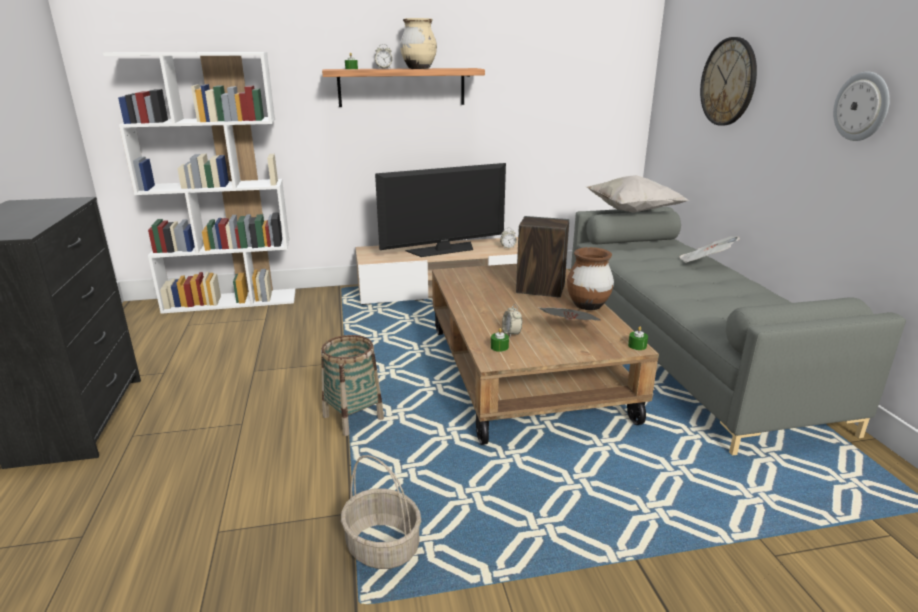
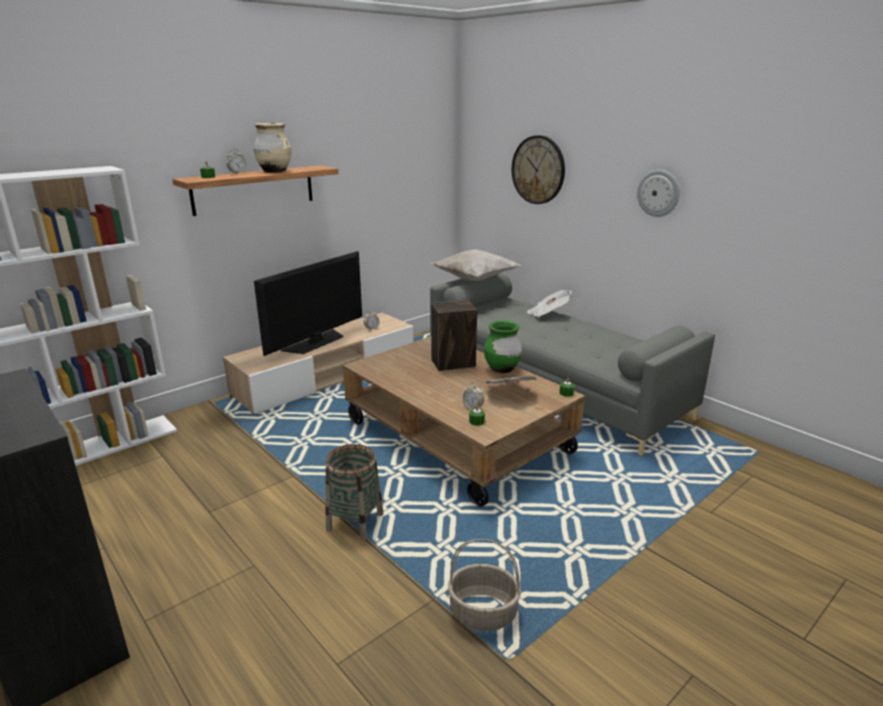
camera: 30 degrees left, 0 degrees up
brown vase [567,247,614,310] -> green vase [484,321,522,373]

